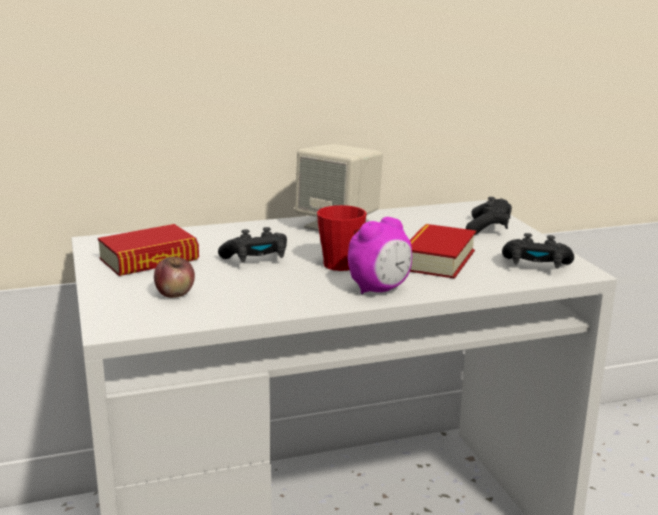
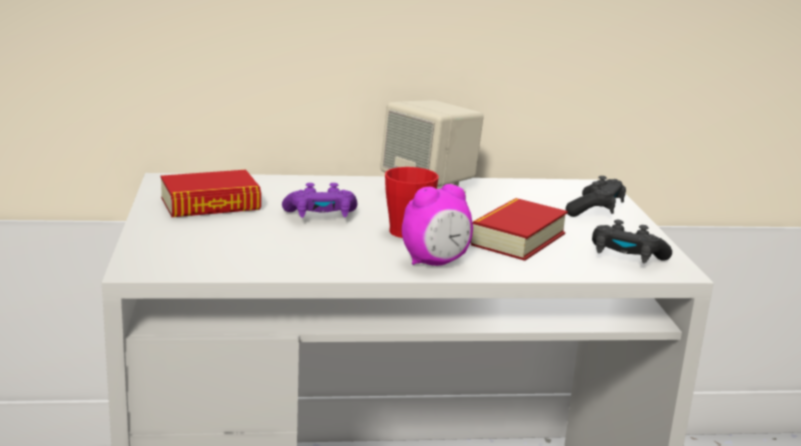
camera: 10 degrees right, 0 degrees up
apple [154,257,195,298] -> none
black game controller [218,227,287,263] -> purple game controller [282,183,358,218]

